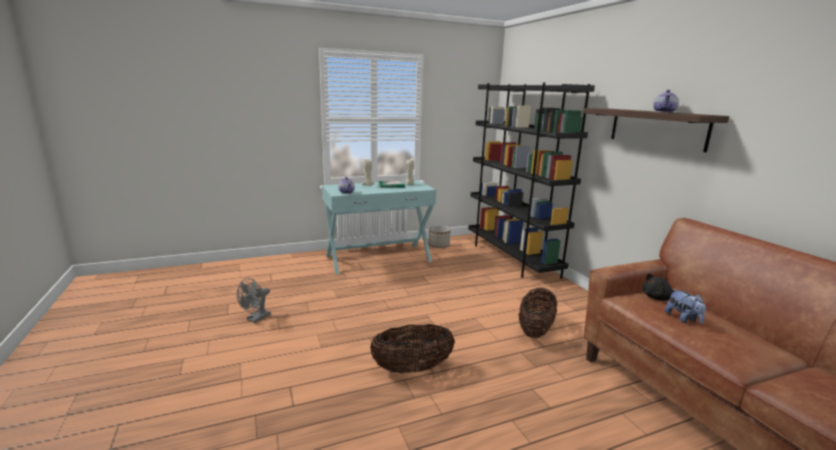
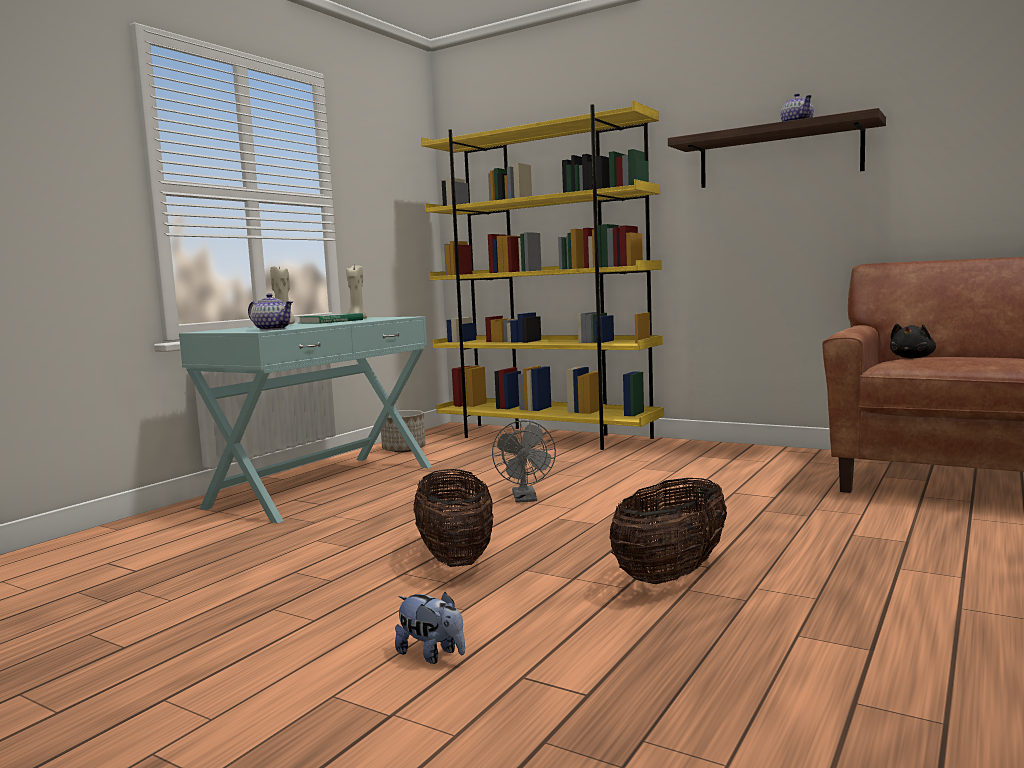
camera: 35 degrees left, 10 degrees down
grey fan [237,278,271,323] -> grey fan moved to [492,420,556,503]
black bookcase [468,83,595,279] -> yellow bookcase [421,101,664,450]
basket [518,288,557,338] -> basket moved to [413,469,494,567]
plush toy [665,289,706,324] -> plush toy moved to [395,592,465,664]

